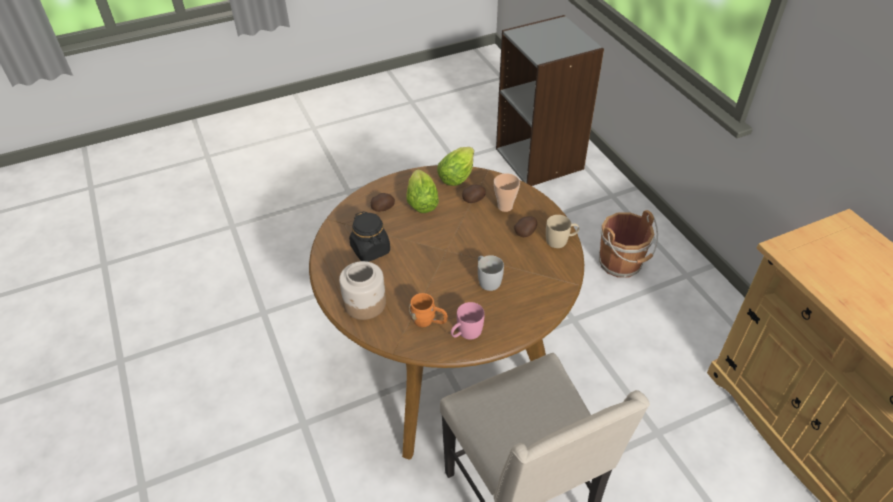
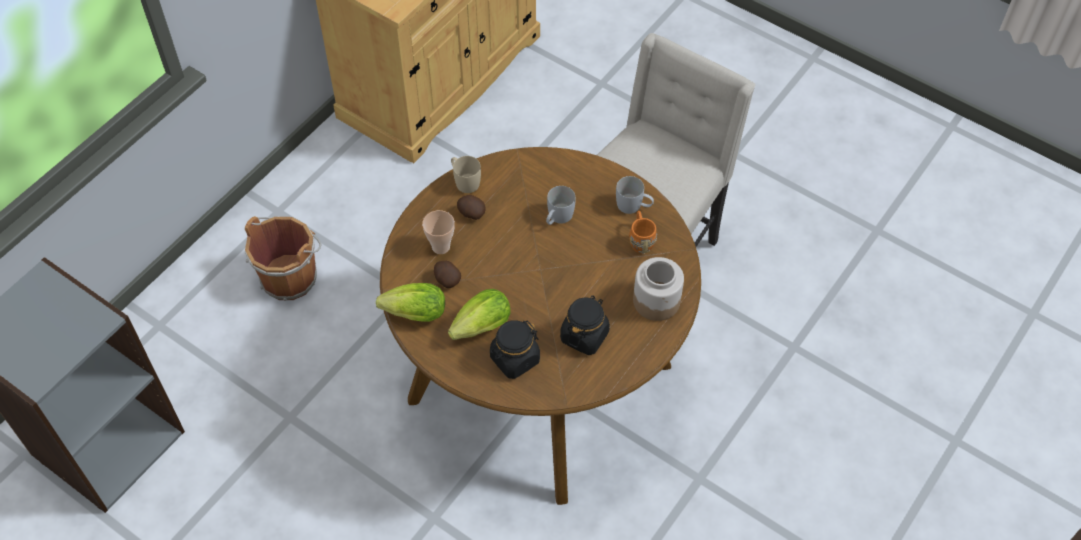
camera: 120 degrees left, 10 degrees up
potato [371,193,395,212] -> black jar [490,320,540,379]
pink mug [451,302,484,340] -> white mug [616,176,654,214]

